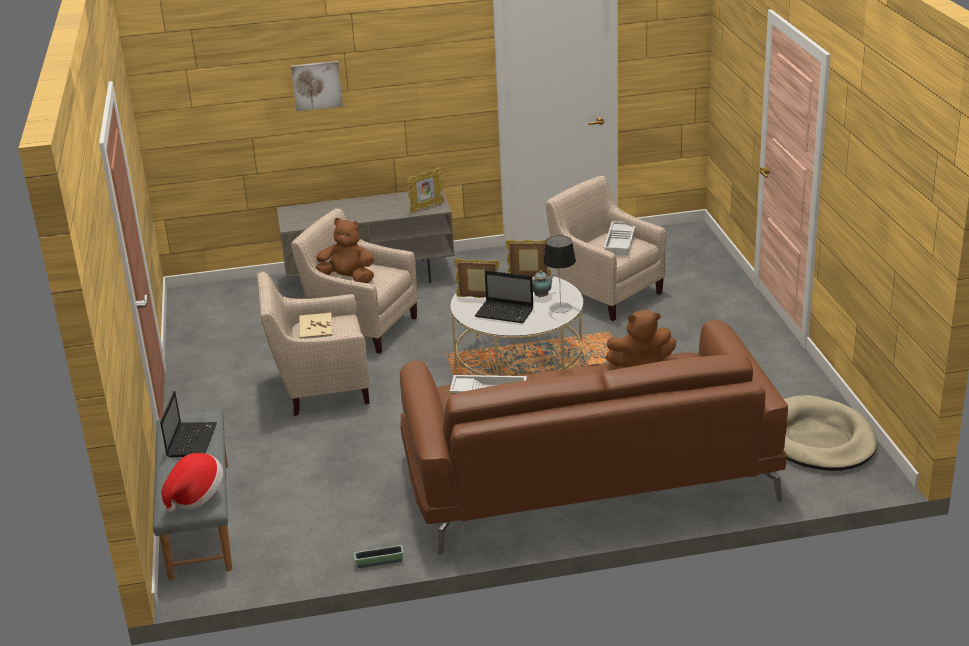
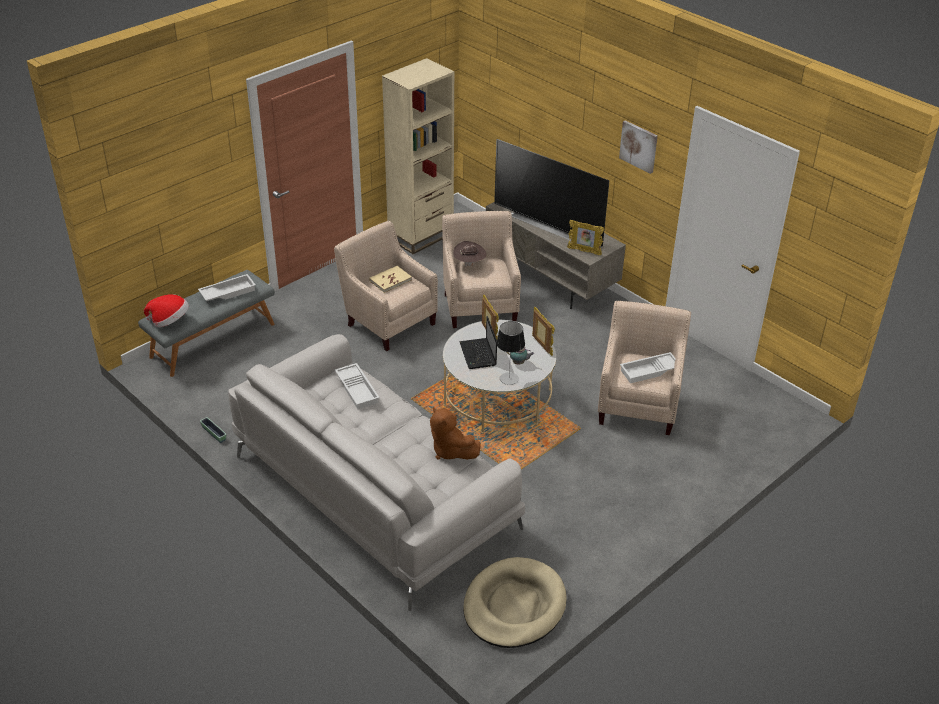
camera: 55 degrees right, 10 degrees up
laptop [160,391,217,457] -> white tray [198,274,256,301]
picture [291,61,343,112] -> picture moved to [619,120,658,174]
brown plush toy [315,218,374,283] -> brown hat [453,241,487,267]
brown sofa [400,320,788,555] -> grey sofa [228,334,525,611]
none -> beige bookcase [382,58,454,254]
none -> television [494,139,609,247]

